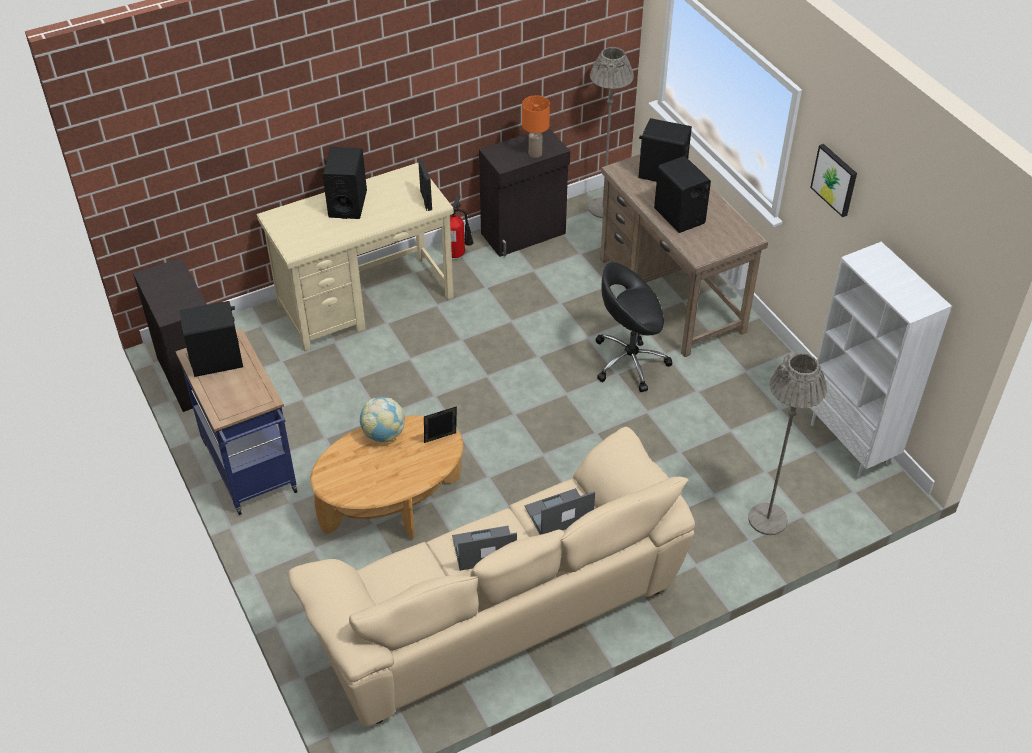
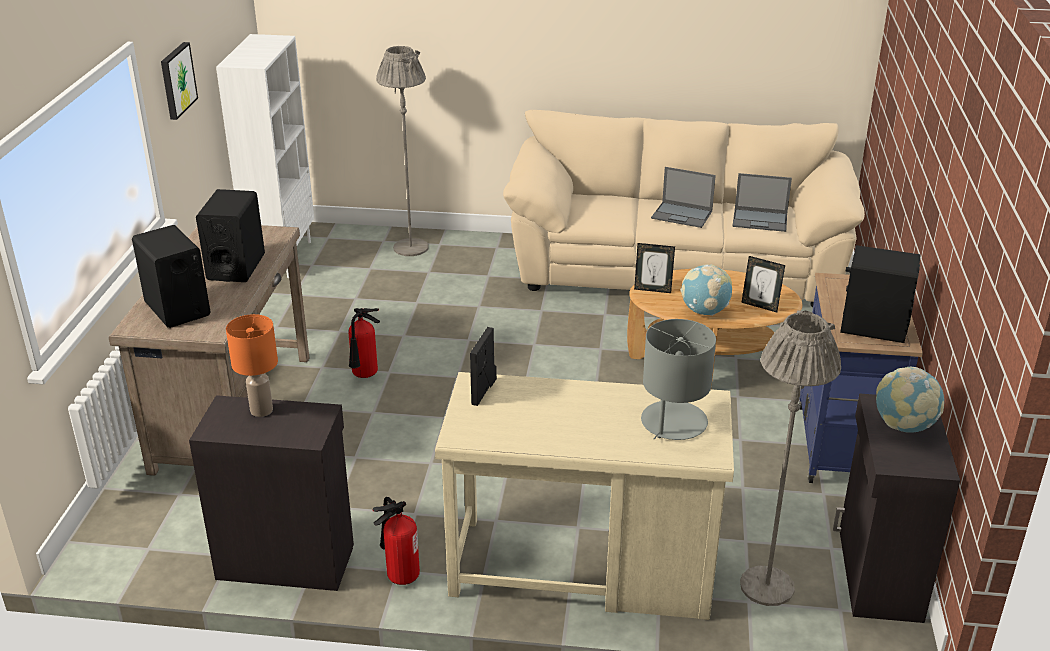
camera: 145 degrees left, 15 degrees down
black speaker [323,147,367,219] -> none
laptop [525,488,595,535] -> laptop moved to [732,173,792,232]
grey floor lamp [588,47,634,218] -> grey floor lamp moved to [740,310,841,606]
black office chair [595,262,672,392] -> fire extinguisher [348,308,380,378]
none -> grey table lamp [641,319,716,440]
none -> picture frame [741,256,785,312]
none -> globe [876,367,944,433]

